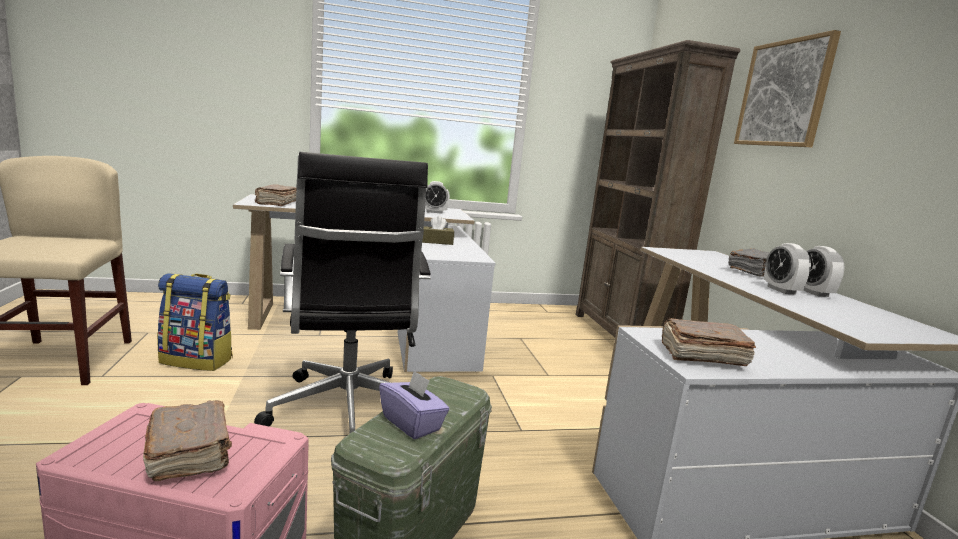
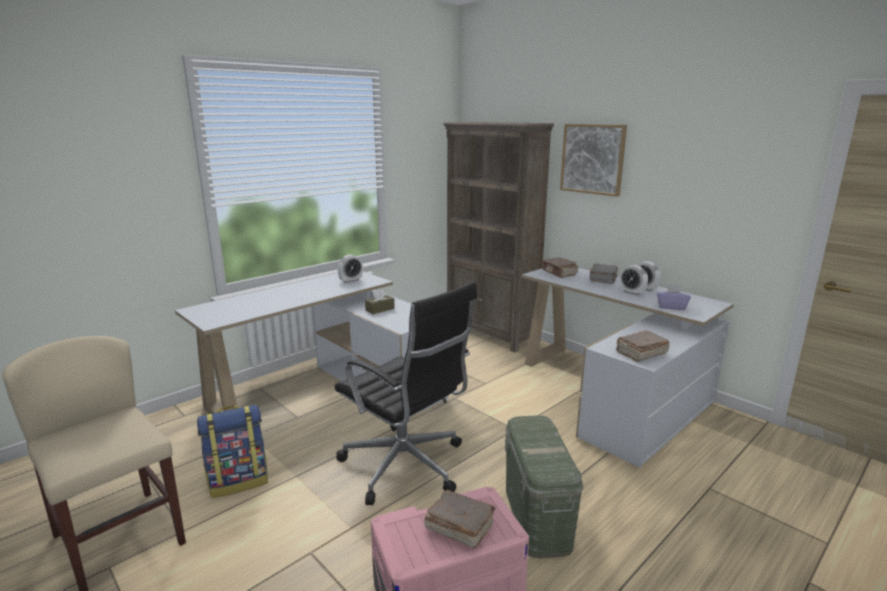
camera: 30 degrees left, 5 degrees up
brown book [254,184,297,206] -> brown book moved to [541,257,578,278]
purple tissue box [379,370,450,439] -> purple tissue box moved to [657,284,691,310]

